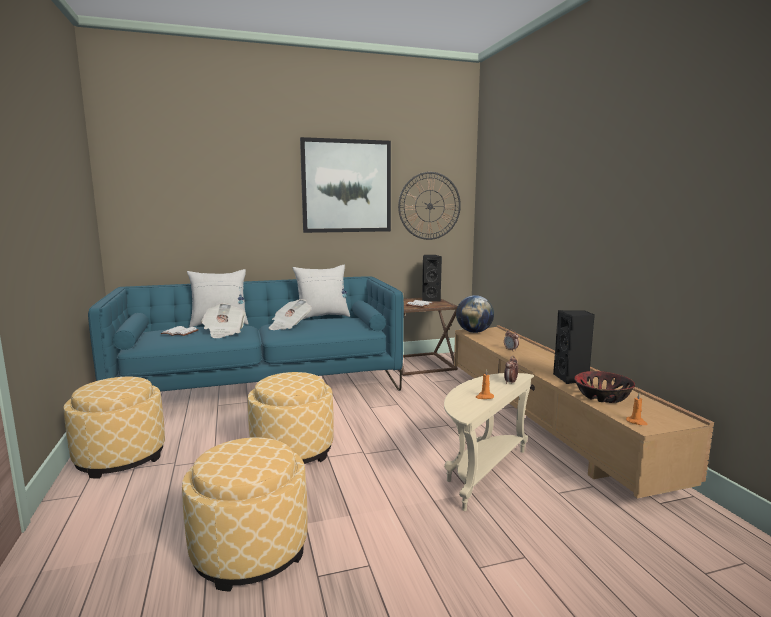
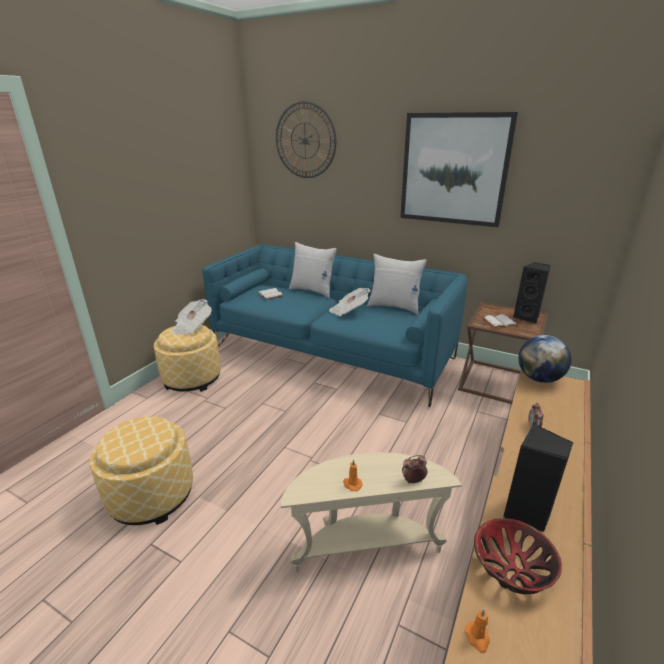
camera: 45 degrees right, 15 degrees up
newspaper [201,303,246,338] -> newspaper moved to [172,299,212,334]
ottoman [248,372,334,464] -> none
wall clock [398,172,461,240] -> wall clock moved to [276,101,336,178]

